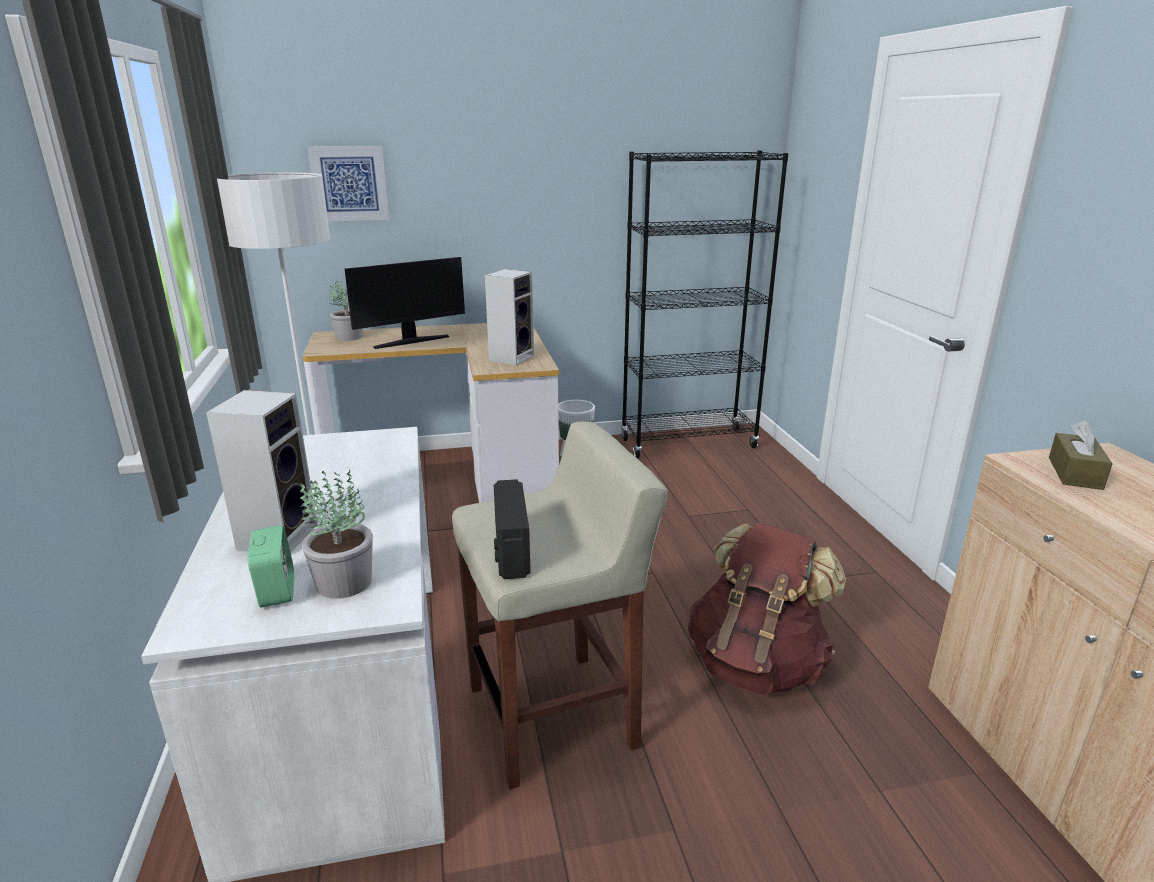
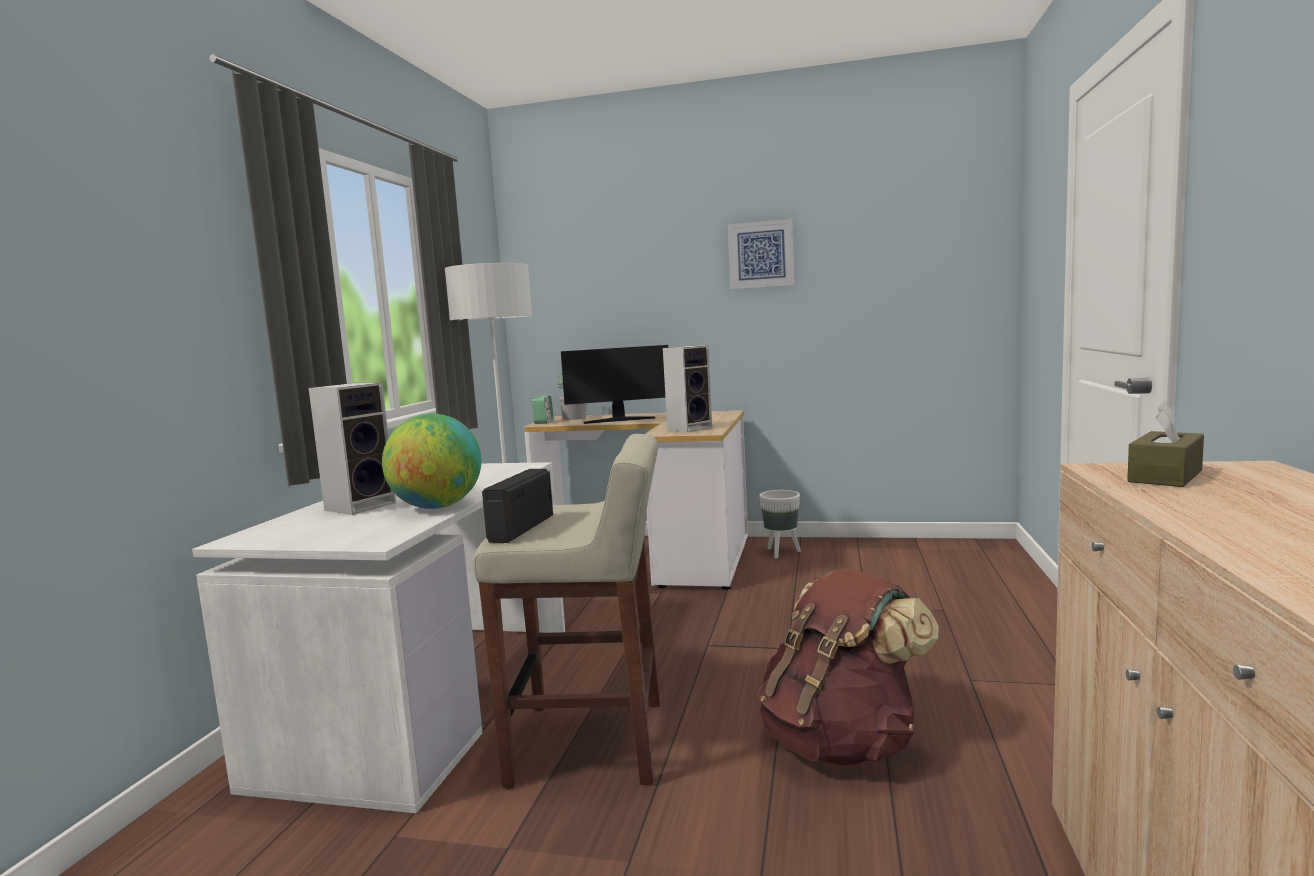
camera: 25 degrees right, 15 degrees down
alarm clock [247,525,294,608] -> alarm clock moved to [532,395,554,424]
potted plant [299,469,373,599] -> none
picture [307,146,389,221] -> picture moved to [728,219,795,290]
black bookcase [621,150,789,459] -> none
none -> globe [382,414,481,509]

